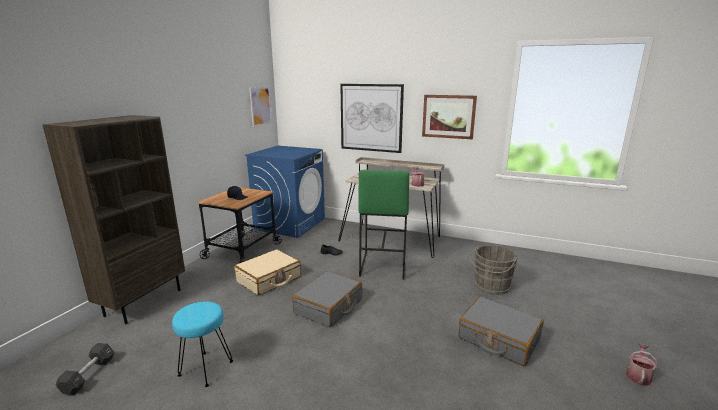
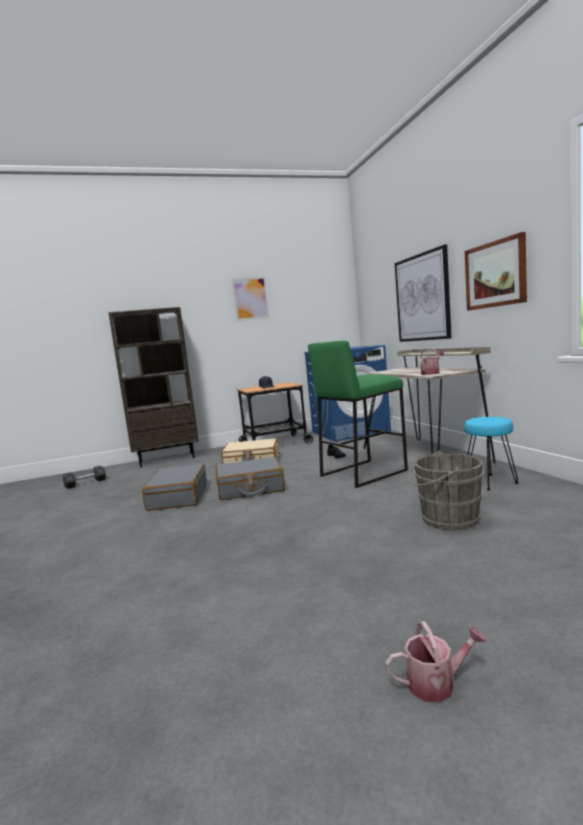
camera: 50 degrees right, 10 degrees down
turquoise stool [172,302,233,387] -> turquoise stool moved to [464,417,518,491]
picture [249,87,272,127] -> picture moved to [232,277,270,321]
grey suitcase [458,297,544,366] -> grey suitcase moved to [142,464,207,511]

